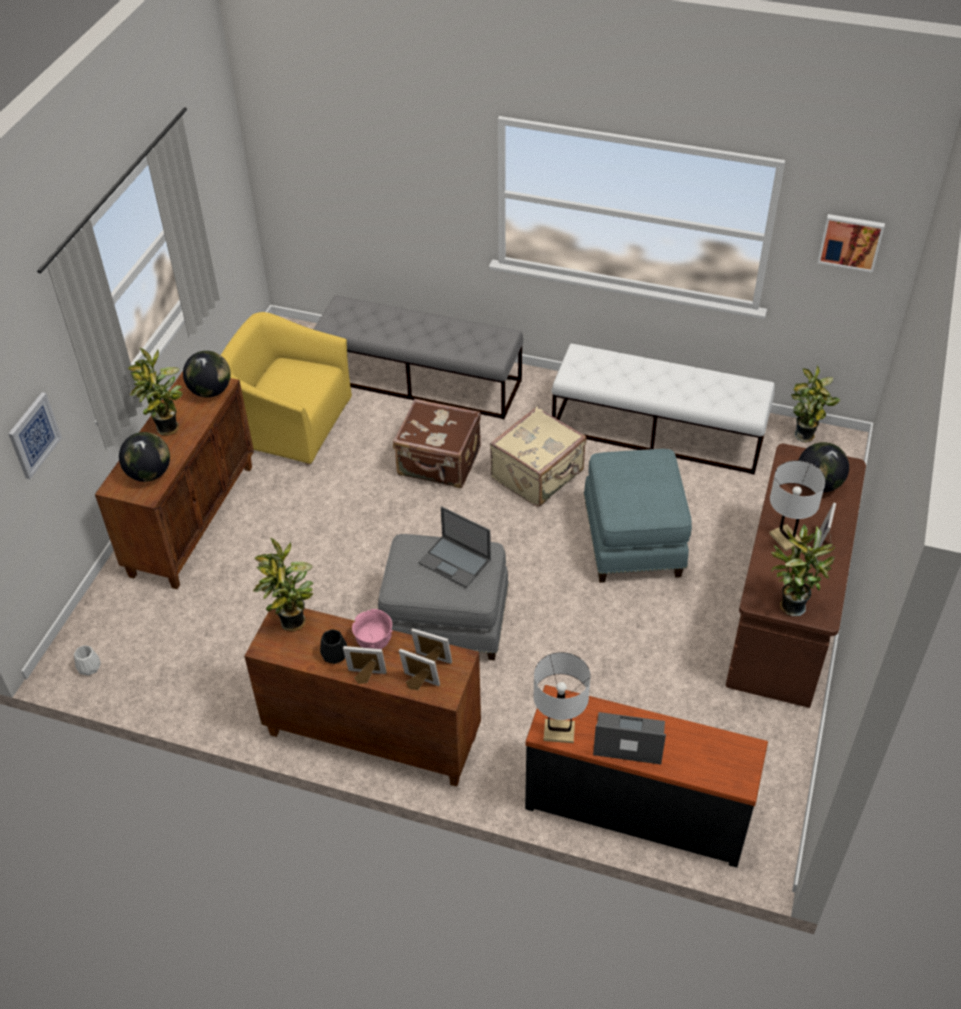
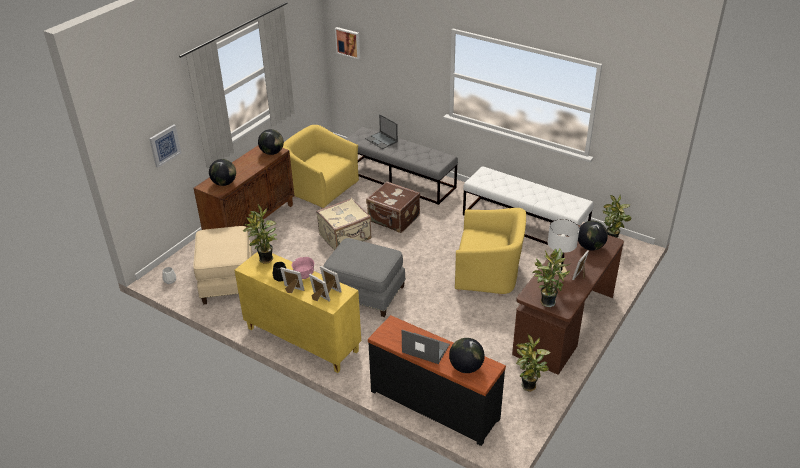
camera: 15 degrees right, 10 degrees down
potted plant [128,347,183,436] -> potted plant moved to [516,334,551,392]
brown cabinet [244,608,481,787] -> yellow cabinet [234,252,361,373]
laptop [418,506,491,588] -> laptop moved to [365,114,398,149]
beige suitcase [490,407,586,507] -> beige suitcase moved to [316,198,371,250]
white table lamp [533,652,591,743] -> none
blue ottoman [584,449,692,583] -> yellow armchair [455,208,526,296]
picture [818,214,885,273] -> picture moved to [335,27,360,59]
none -> beige ottoman [193,226,253,305]
none -> globe [449,338,485,373]

